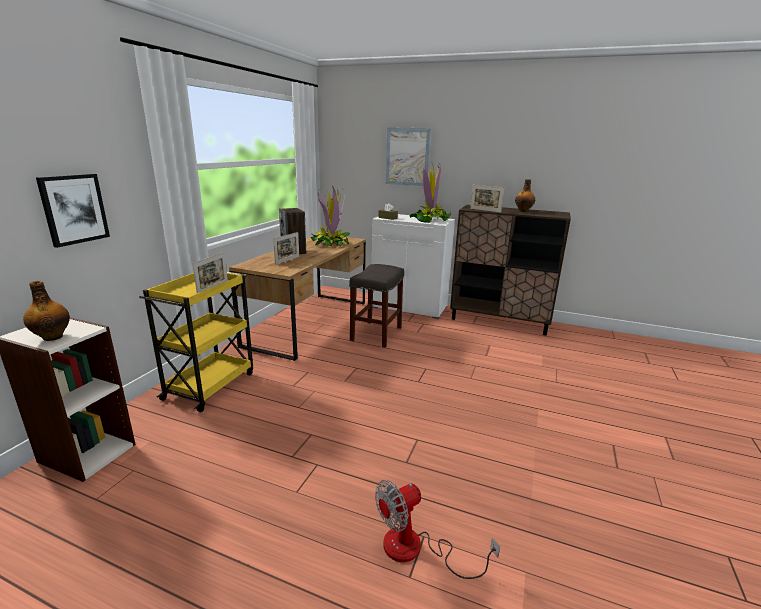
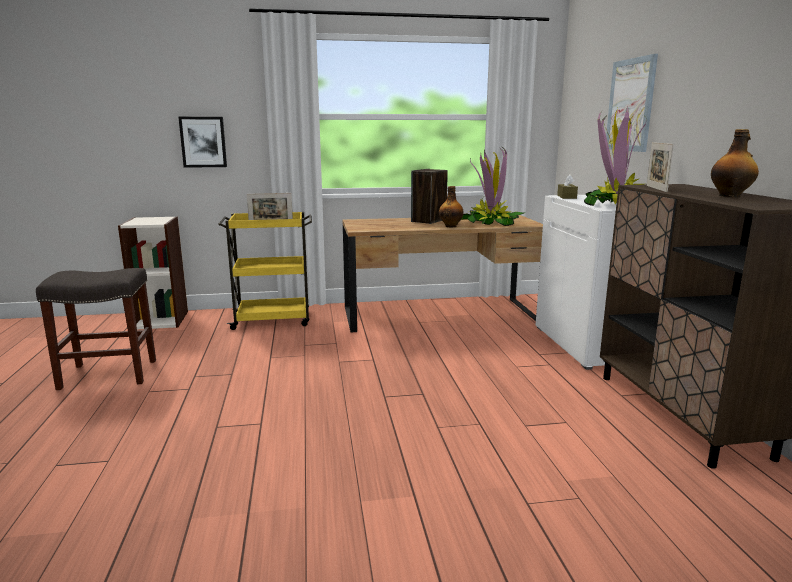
camera: 60 degrees right, 5 degrees down
bottle [23,281,70,341] -> bottle moved to [439,186,464,227]
picture frame [273,232,299,265] -> none
grey stool [349,264,404,347] -> grey stool moved to [36,268,156,390]
fan [375,480,500,579] -> none

